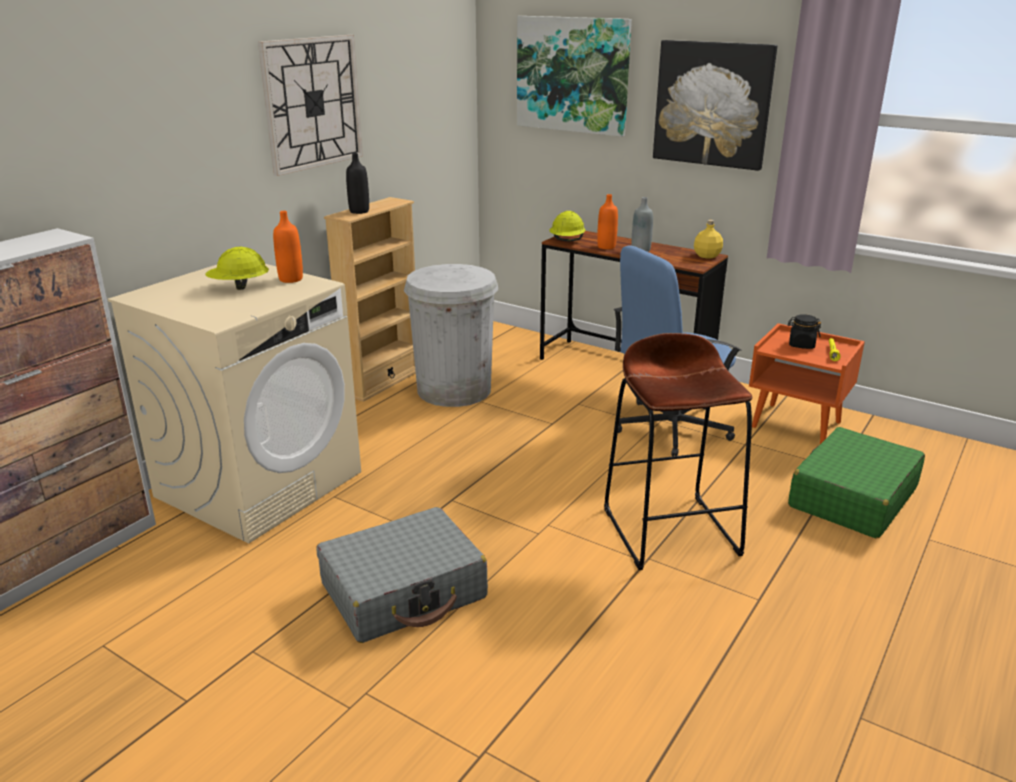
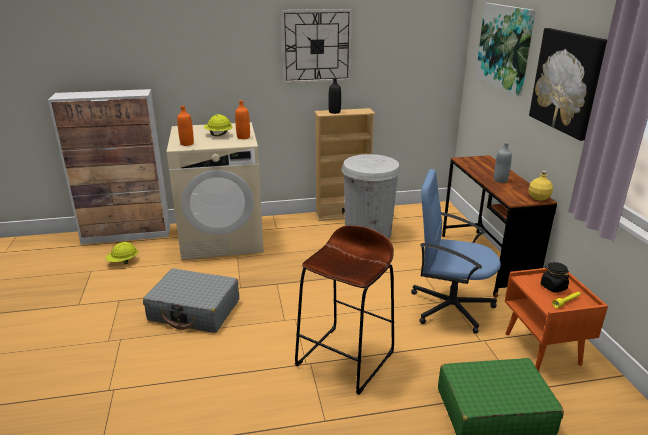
camera: 45 degrees right, 0 degrees up
yellow hard hat [549,211,586,241] -> yellow hard hat moved to [105,242,138,264]
orange bottle [597,194,618,249] -> orange bottle moved to [177,106,194,146]

